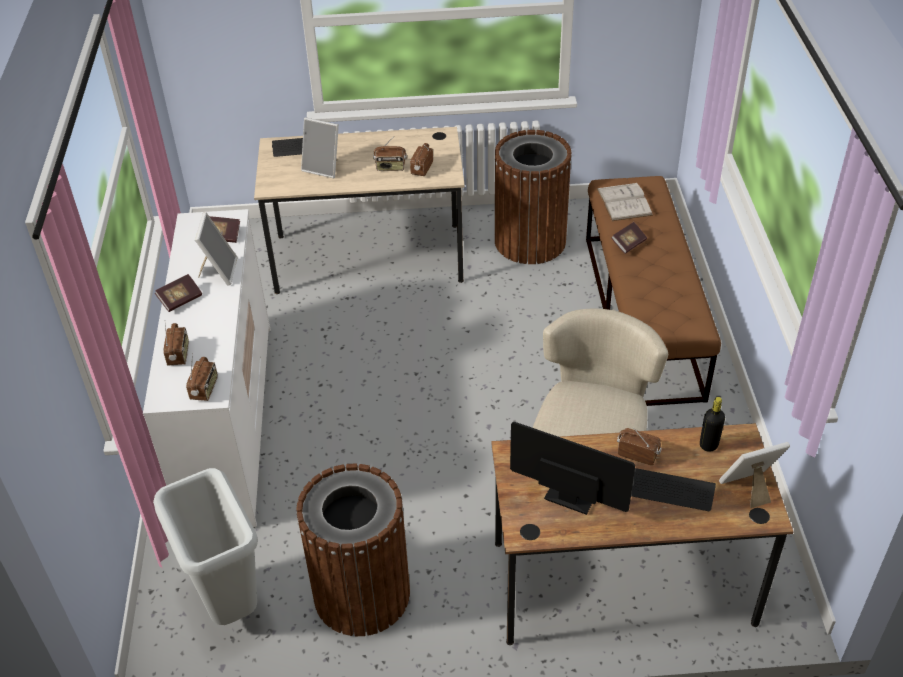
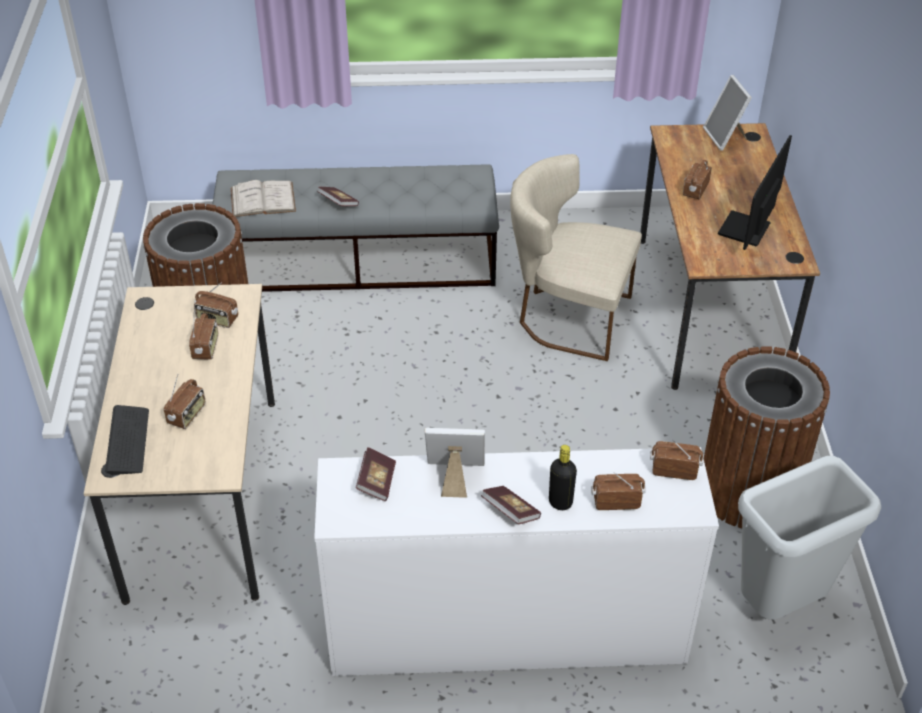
camera: 90 degrees left, 0 degrees up
picture frame [301,117,339,178] -> radio [164,374,206,429]
brown bench [586,176,721,406] -> grey bench [212,164,499,292]
keyboard [631,468,716,511] -> none
black bottle [700,397,725,452] -> black bottle moved to [549,445,577,510]

